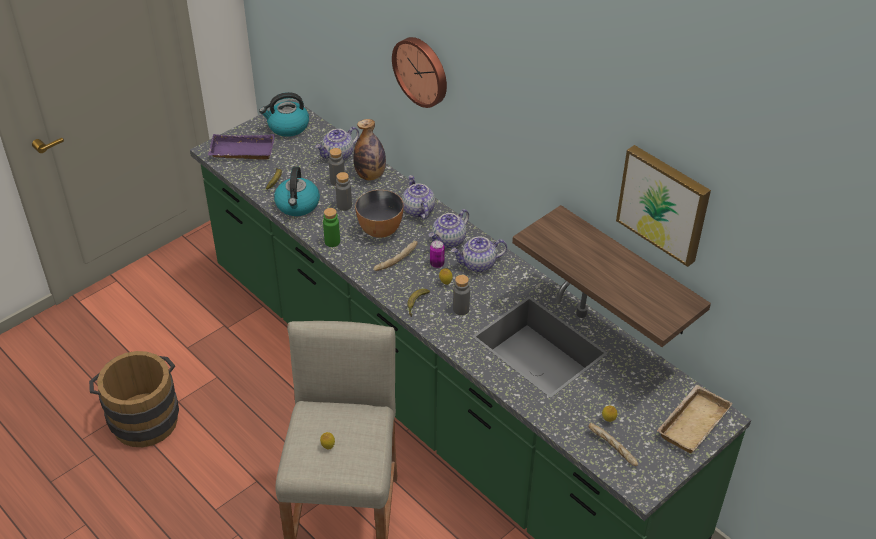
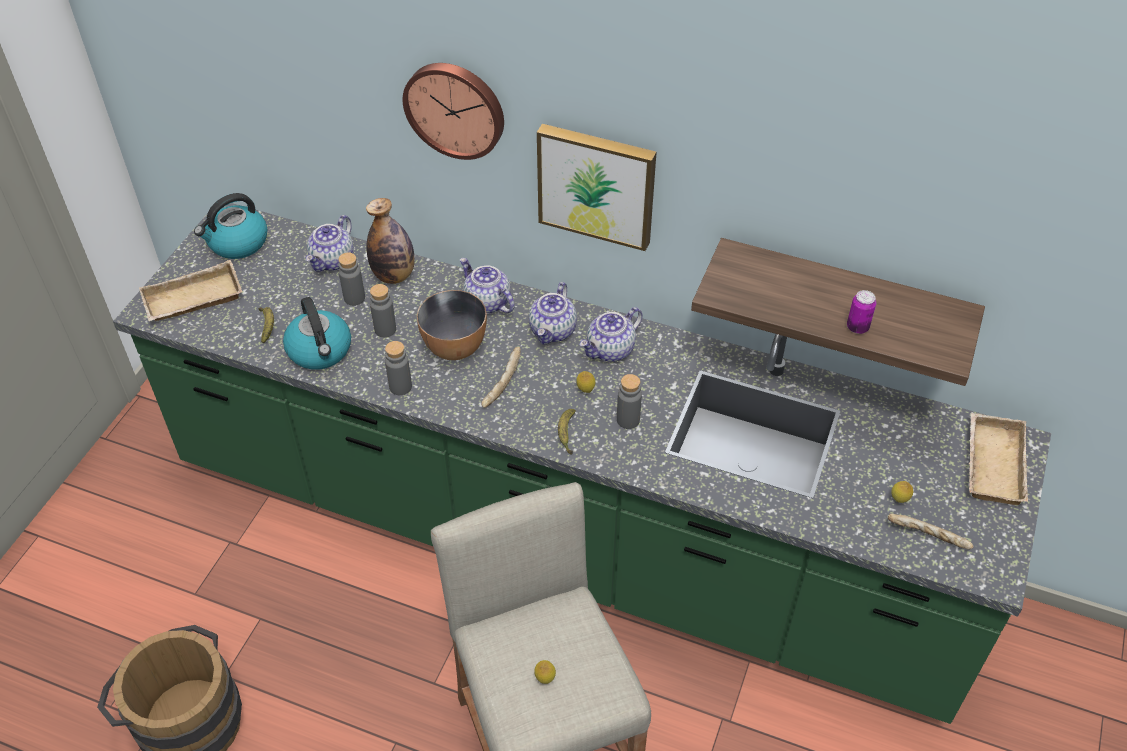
camera: 25 degrees left, 5 degrees up
purple tray [208,134,275,160] -> beige tray [139,260,243,321]
green bottle [323,208,340,247] -> grey bottle [385,341,412,395]
can [430,240,445,268] -> can moved to [847,290,876,334]
picture [616,145,711,267] -> picture moved to [537,124,657,251]

